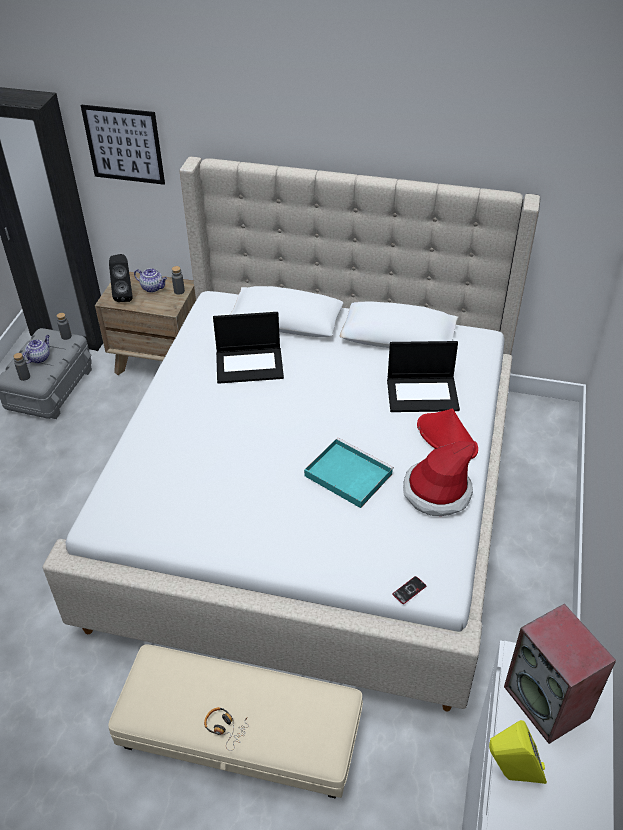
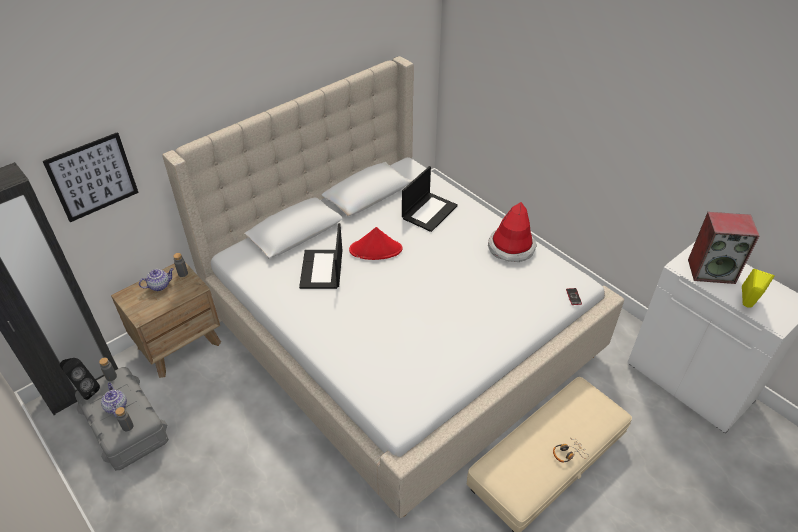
camera: 55 degrees left, 0 degrees up
black speaker [109,254,133,302] -> black speaker moved to [60,358,100,400]
laptop [213,312,284,384] -> laptop turned 150 degrees clockwise [299,223,342,289]
turquoise tray [304,438,394,508] -> none
red hat [417,408,478,459] -> red hat moved to [349,227,403,260]

